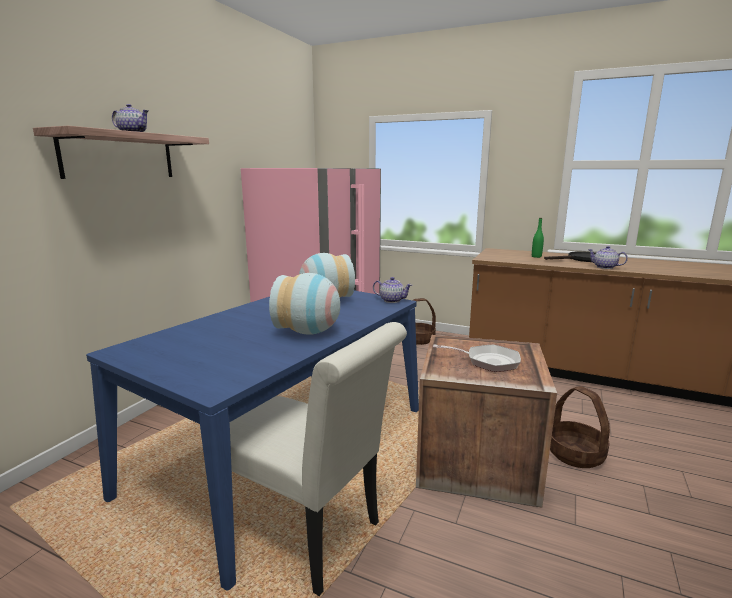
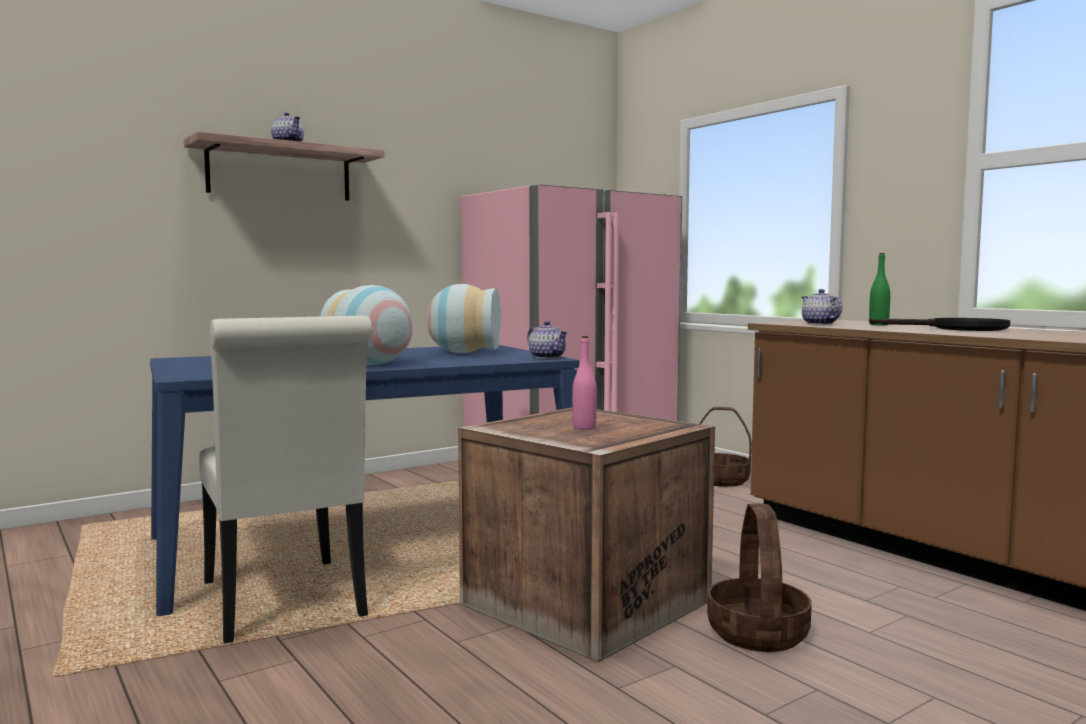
camera: 30 degrees right, 10 degrees down
frying pan [433,344,521,372] -> pink bottle [572,336,597,430]
teapot [588,246,628,269] -> teapot moved to [801,289,843,325]

